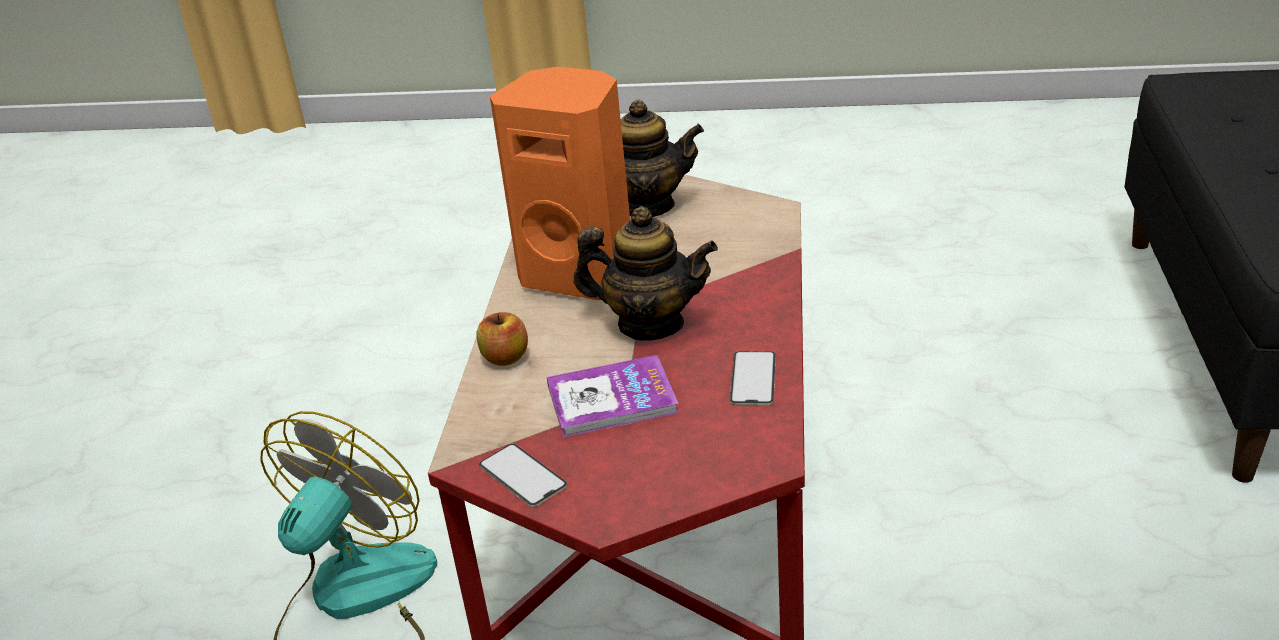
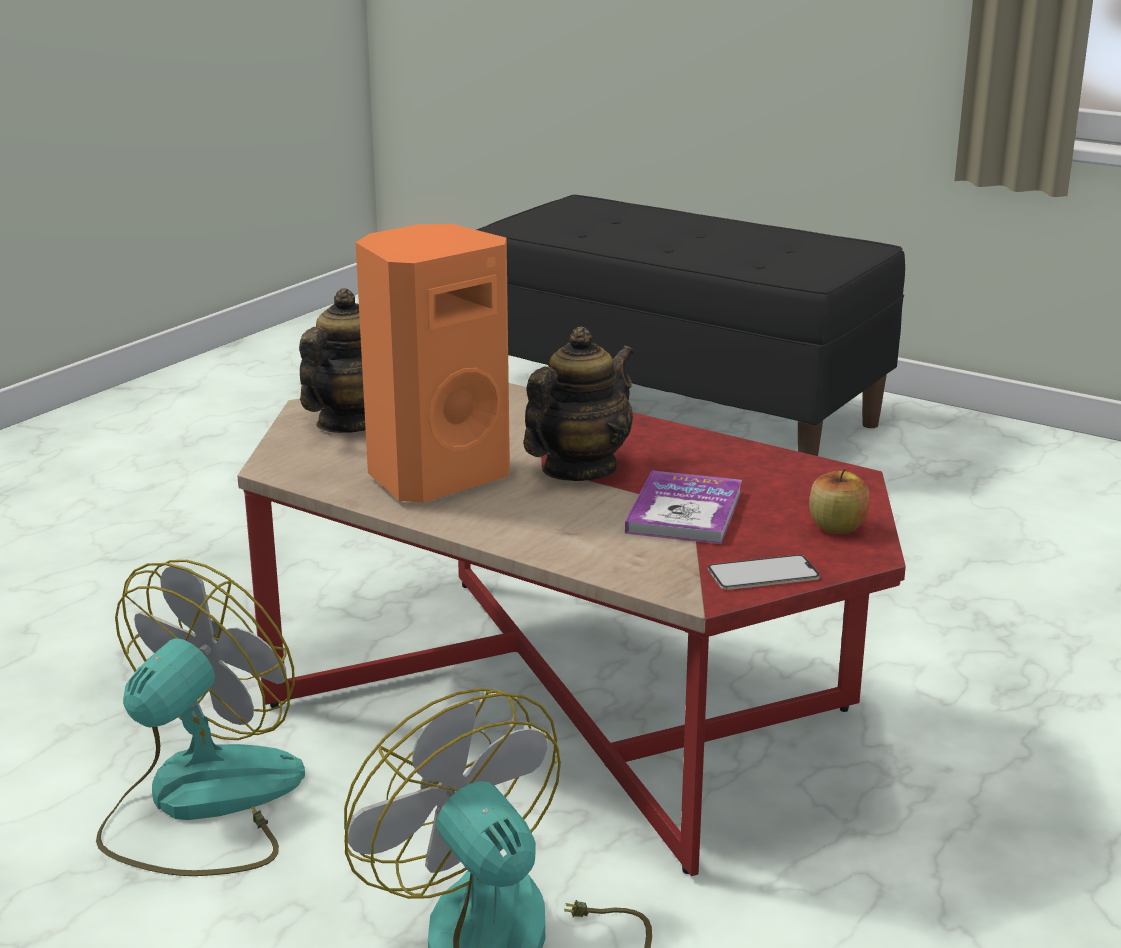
camera: 65 degrees left, 10 degrees down
apple [476,312,528,366] -> apple moved to [809,468,870,534]
phone [730,351,776,405] -> none
none -> fan [96,560,305,876]

